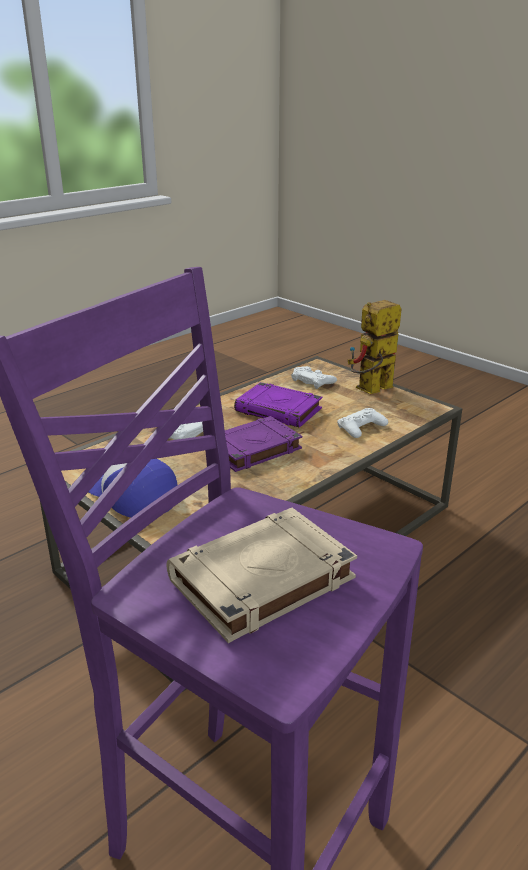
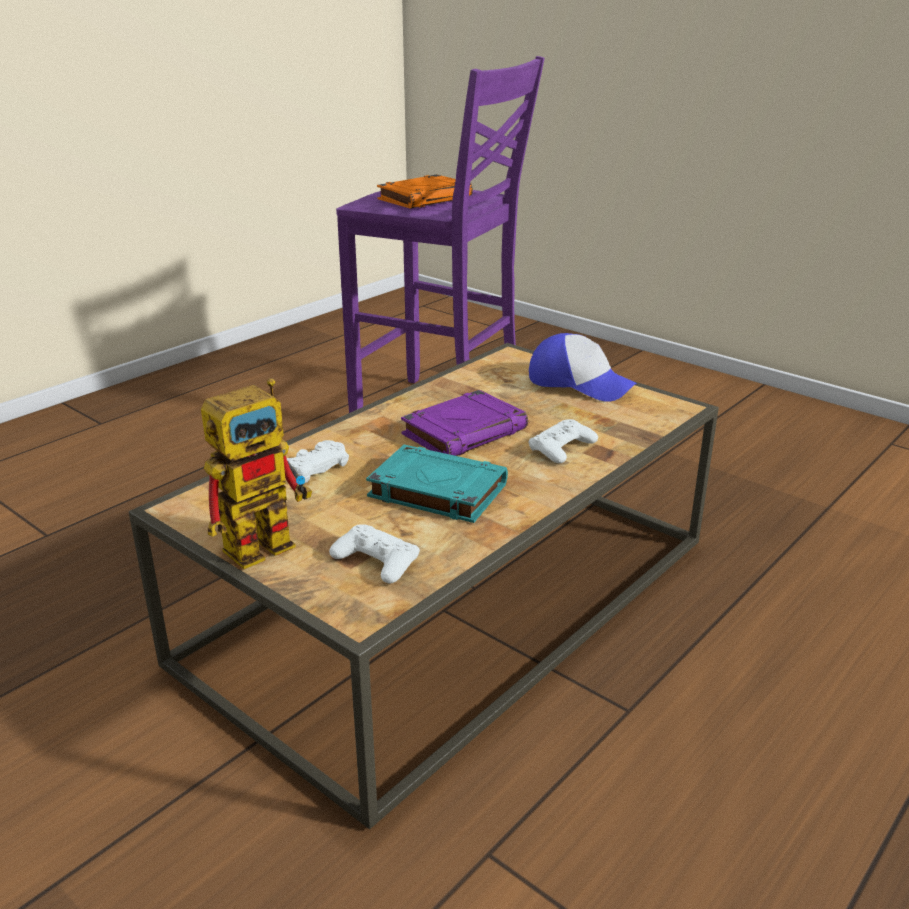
camera: 175 degrees right, 0 degrees up
beige book [167,508,357,643] -> orange book [377,175,473,209]
purple book [234,382,322,428] -> turquoise book [366,445,508,523]

